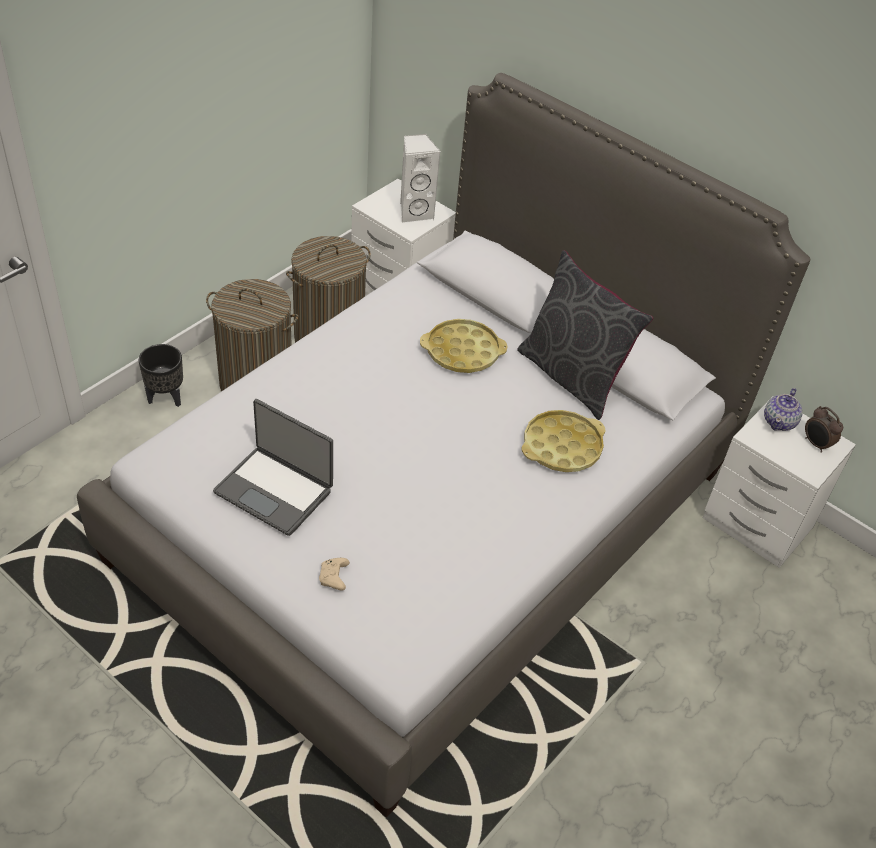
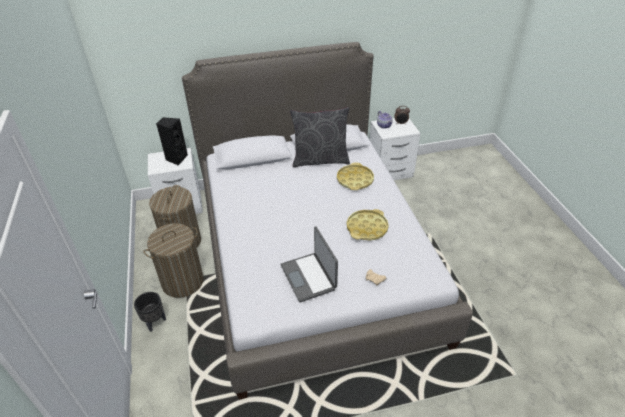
camera: 50 degrees left, 5 degrees down
laptop [213,399,333,536] -> laptop turned 90 degrees clockwise [280,226,338,302]
white speaker [400,134,441,223] -> black speaker [156,117,188,166]
yellow tray [420,319,507,373] -> yellow tray moved to [347,209,389,240]

